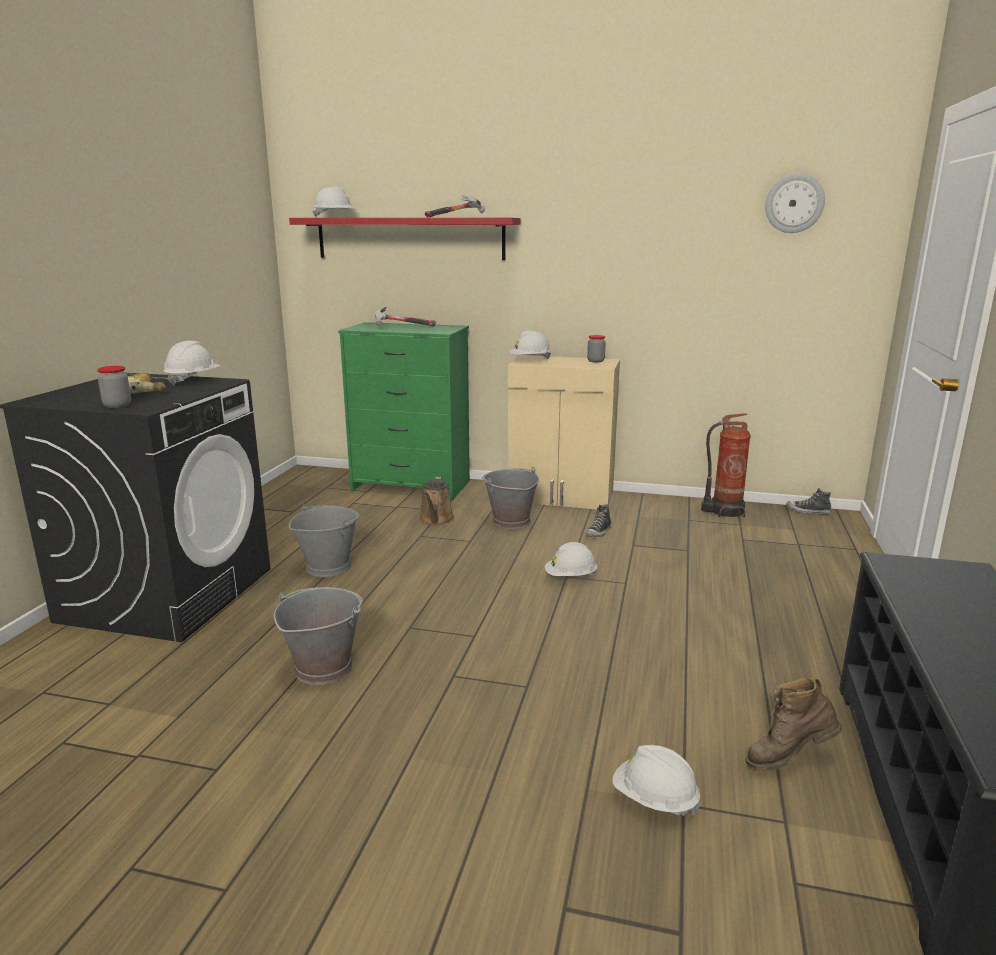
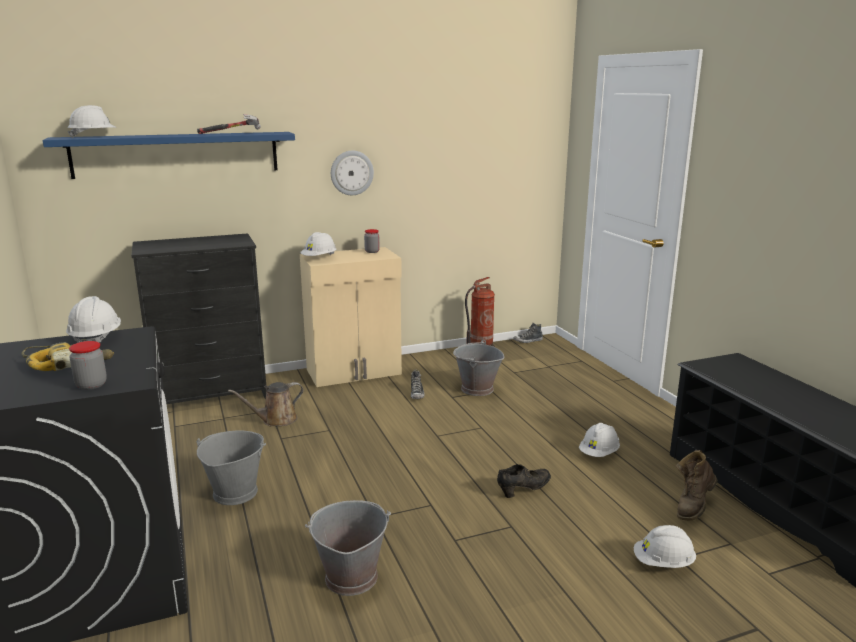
camera: 35 degrees left, 0 degrees up
red shelf [289,218,520,260] -> blue shelf [43,132,295,179]
green dresser [338,322,470,500] -> black dresser [131,233,266,404]
hammer [375,307,436,326] -> none
brown watering can [419,477,455,525] -> brown watering can turned 90 degrees clockwise [228,382,303,426]
grey bucket [482,467,539,529] -> grey bucket moved to [453,340,504,396]
white hard hat [545,542,598,576] -> white hard hat moved to [579,423,620,457]
wall clock [765,174,825,233] -> wall clock moved to [331,151,374,195]
none -> black shoe [497,464,551,498]

